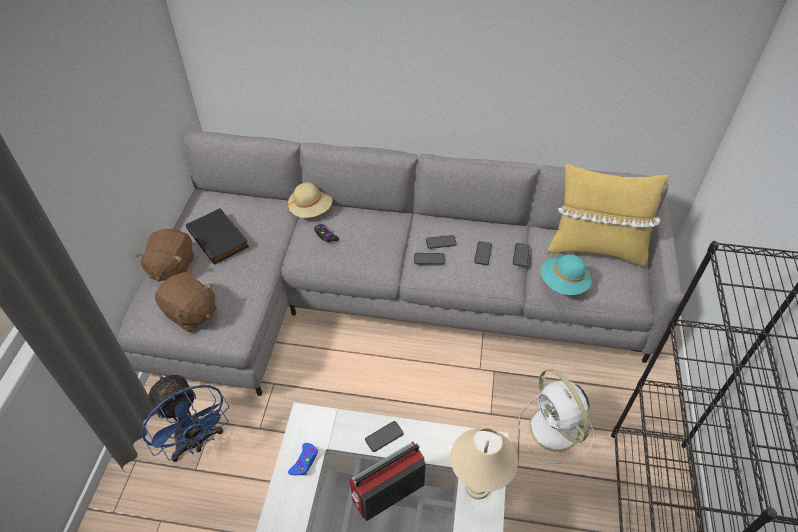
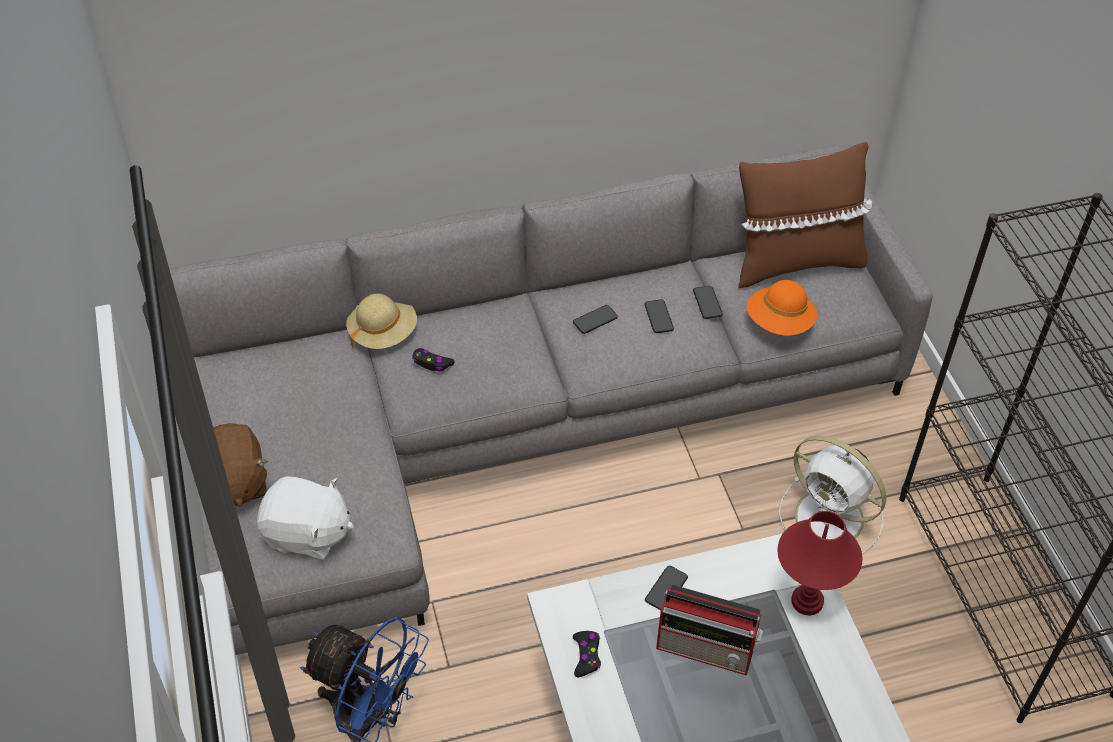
camera: 25 degrees left, 0 degrees up
brown plush toy [155,272,217,332] -> white plush toy [257,476,354,561]
black book [186,208,249,265] -> none
blue game controller [288,443,318,475] -> black game controller [573,631,601,678]
radio [350,442,426,521] -> radio turned 105 degrees counterclockwise [656,585,763,676]
phone [414,253,444,265] -> none
beige table lamp [450,427,518,500] -> red table lamp [777,511,862,616]
turquoise hat [541,254,592,295] -> orange hat [747,280,817,336]
yellow pillow [547,163,669,267] -> brown pillow [738,142,873,288]

